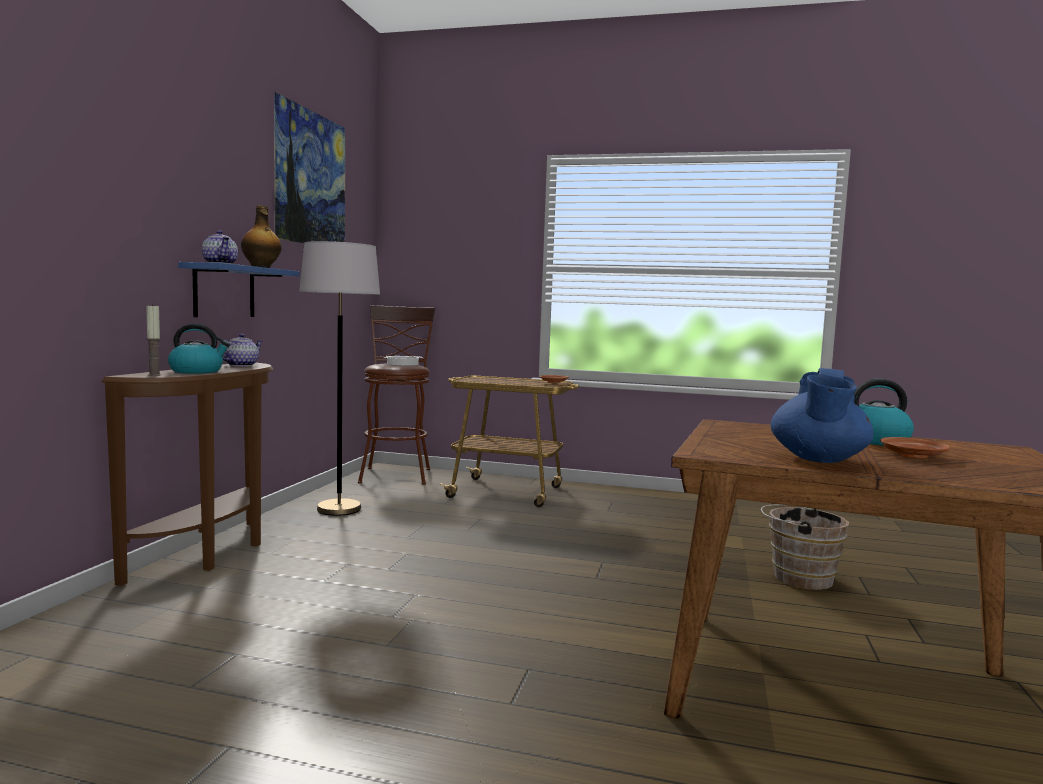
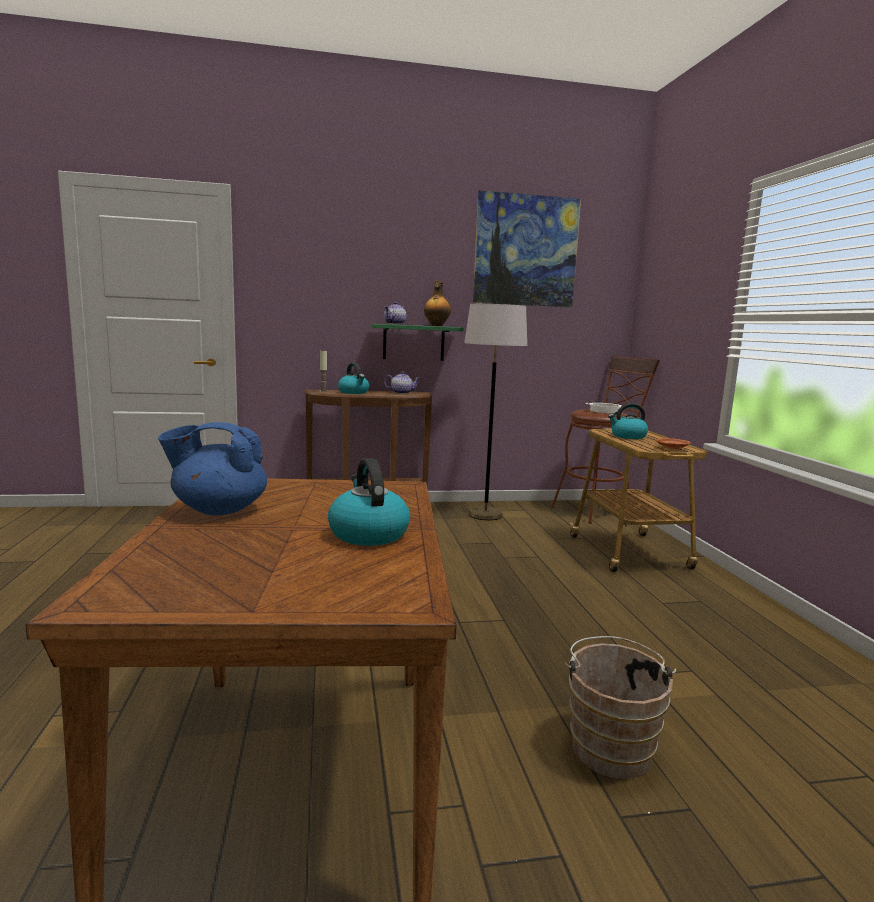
camera: 65 degrees right, 5 degrees up
blue shelf [178,262,300,317] -> green shelf [371,324,464,361]
brown plate [880,437,950,458] -> none
none -> kettle [608,403,648,439]

